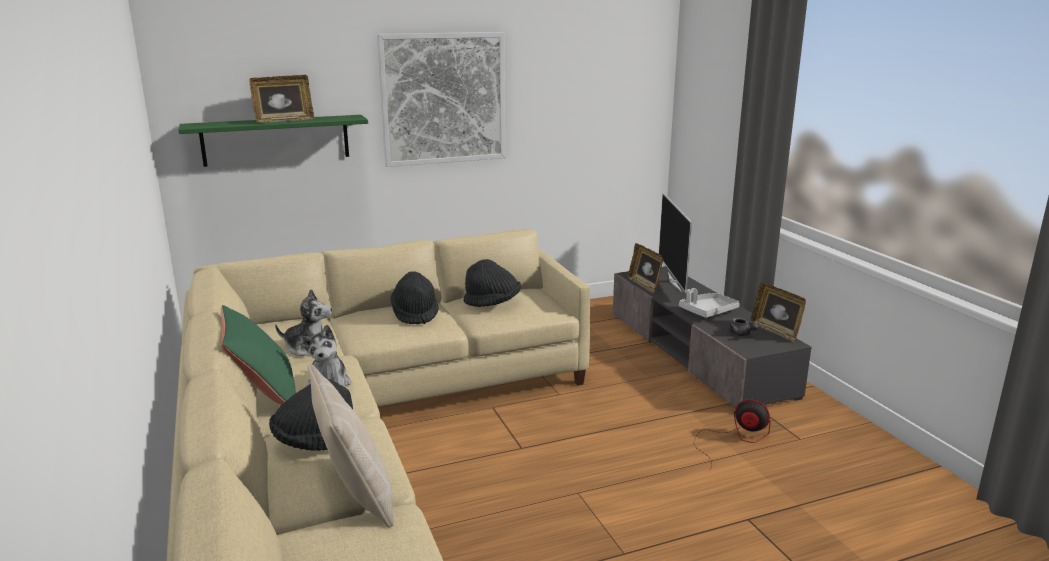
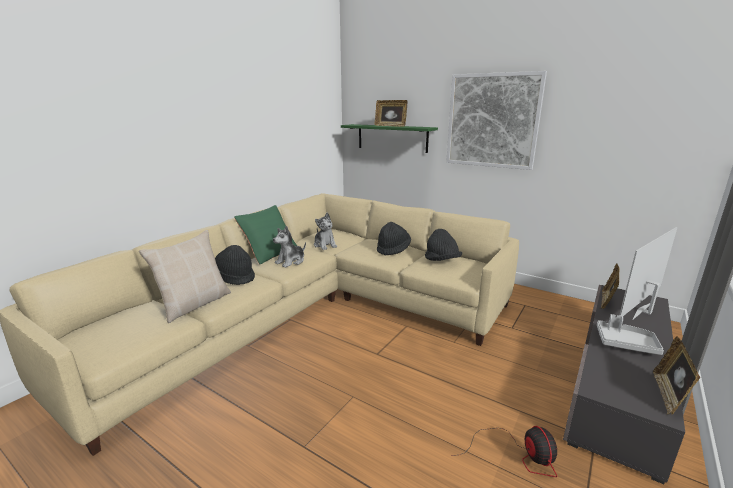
camera: 55 degrees right, 0 degrees up
grey teapot [728,317,759,336] -> none

